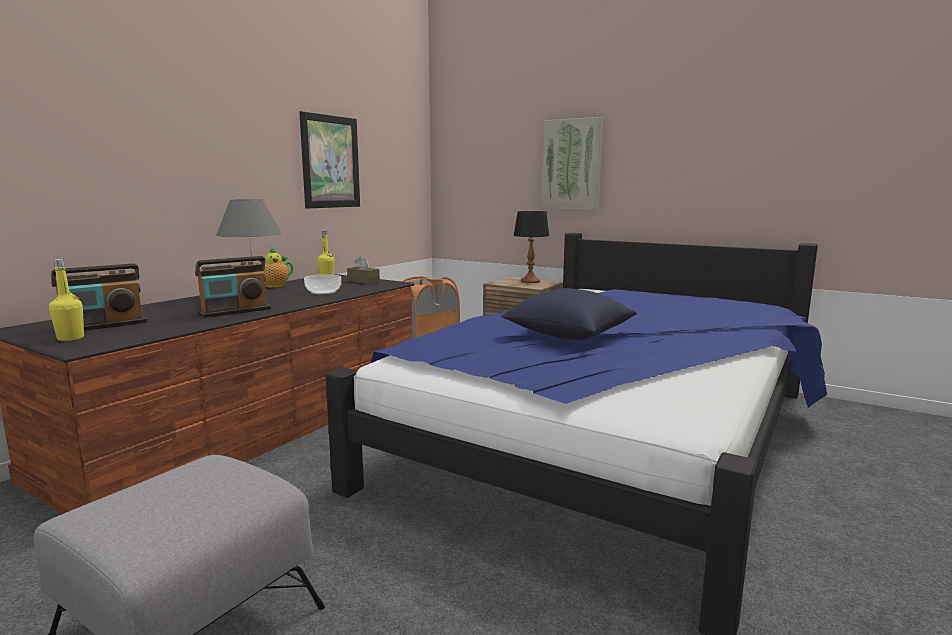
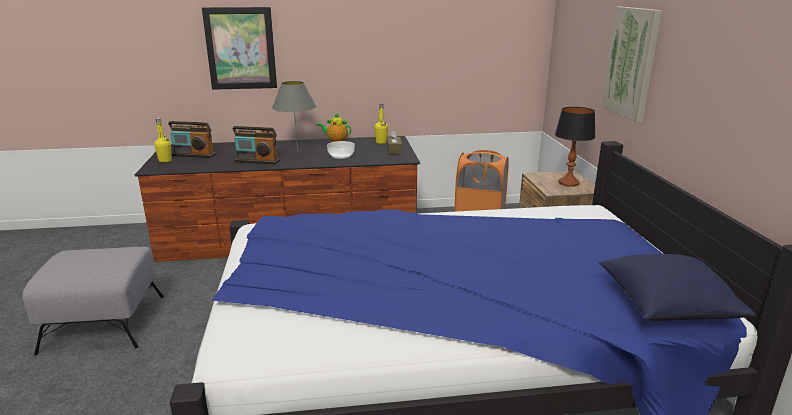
camera: 50 degrees right, 10 degrees up
picture [299,111,360,209] -> picture moved to [202,7,277,90]
blue pillow [501,288,637,340] -> blue pillow moved to [599,254,756,321]

